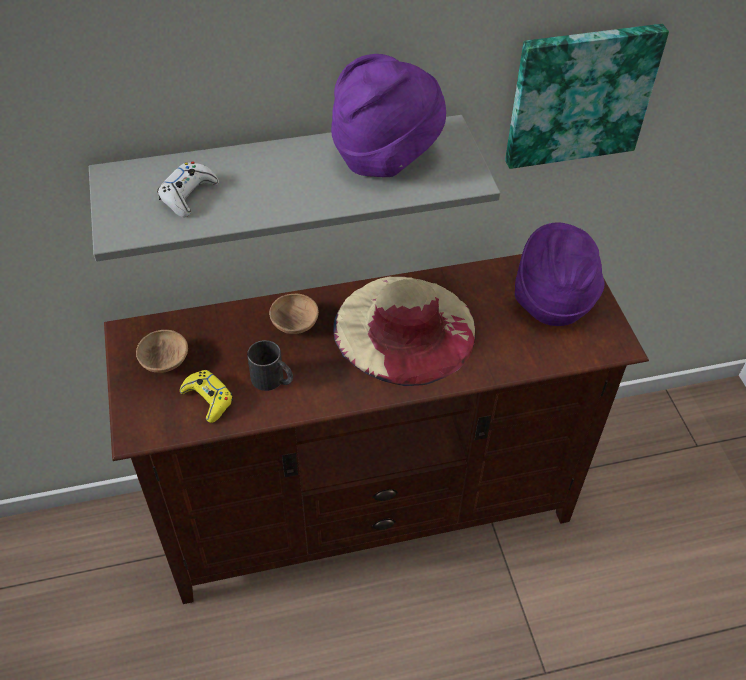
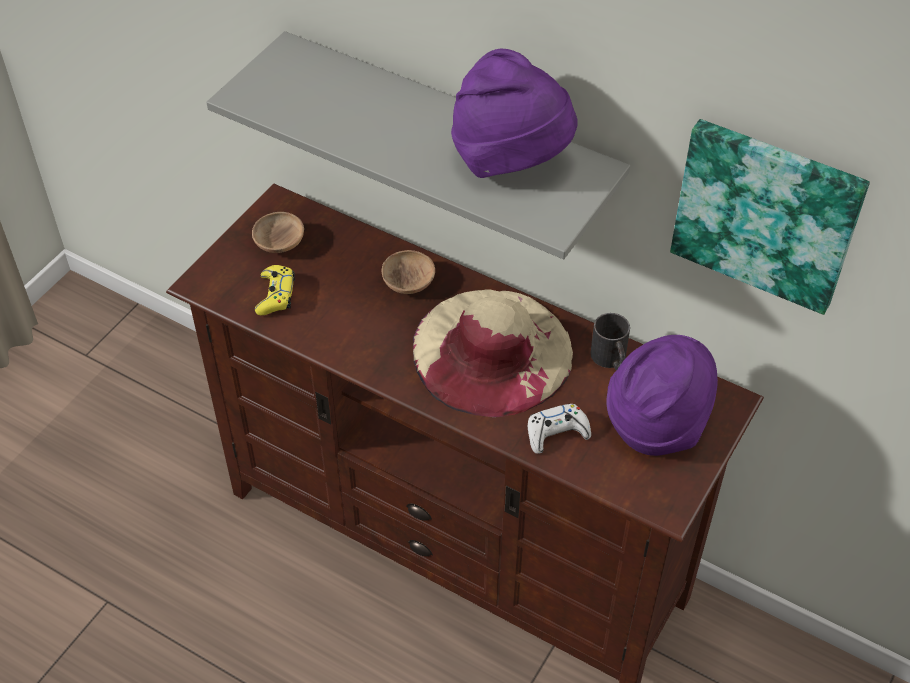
camera: 45 degrees right, 0 degrees up
white game controller [157,161,219,217] -> white game controller moved to [528,404,591,454]
black mug [247,340,293,391] -> black mug moved to [590,313,630,370]

